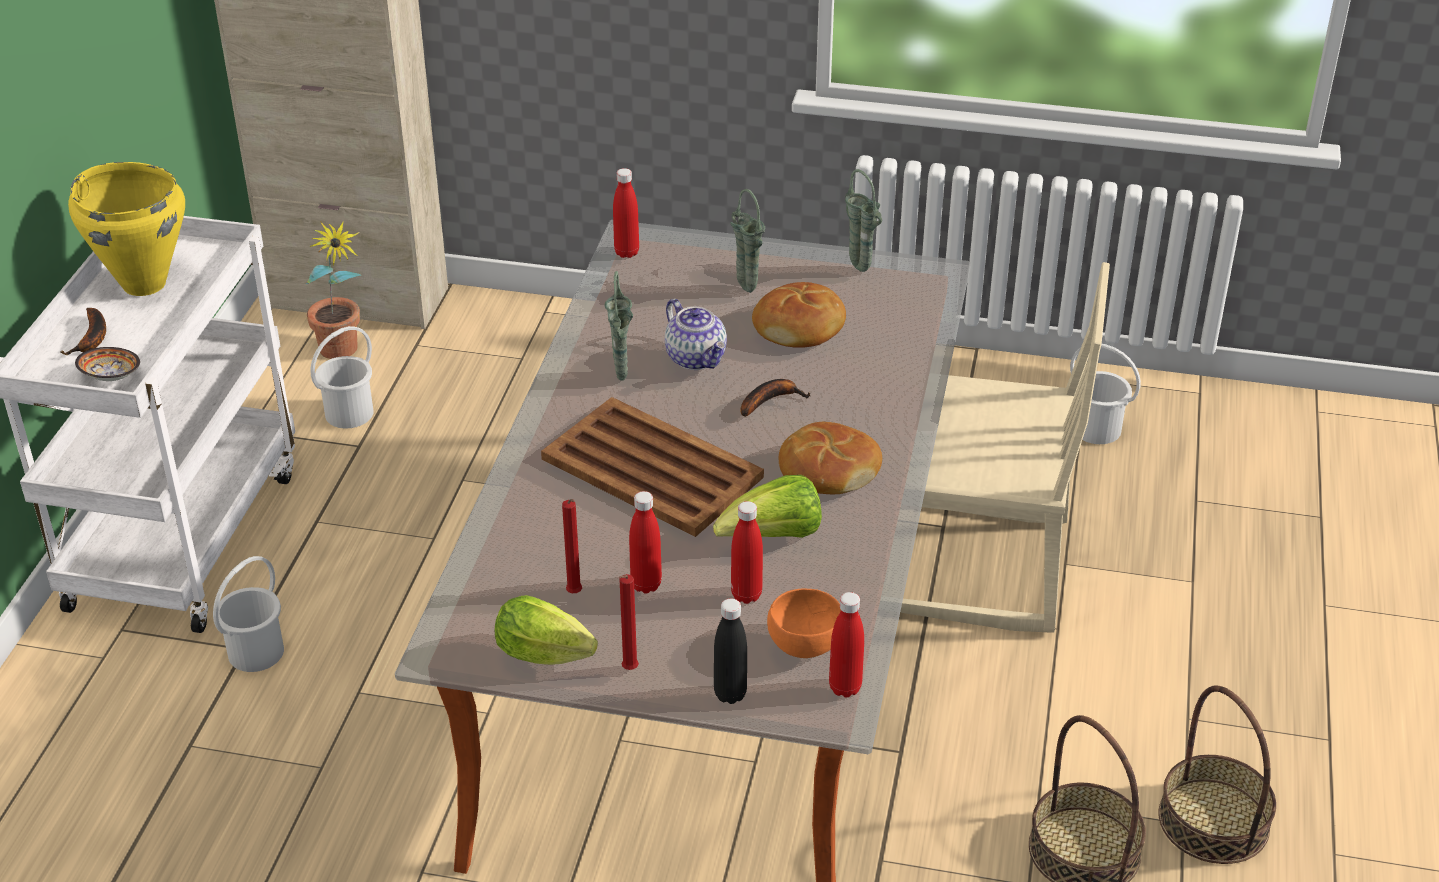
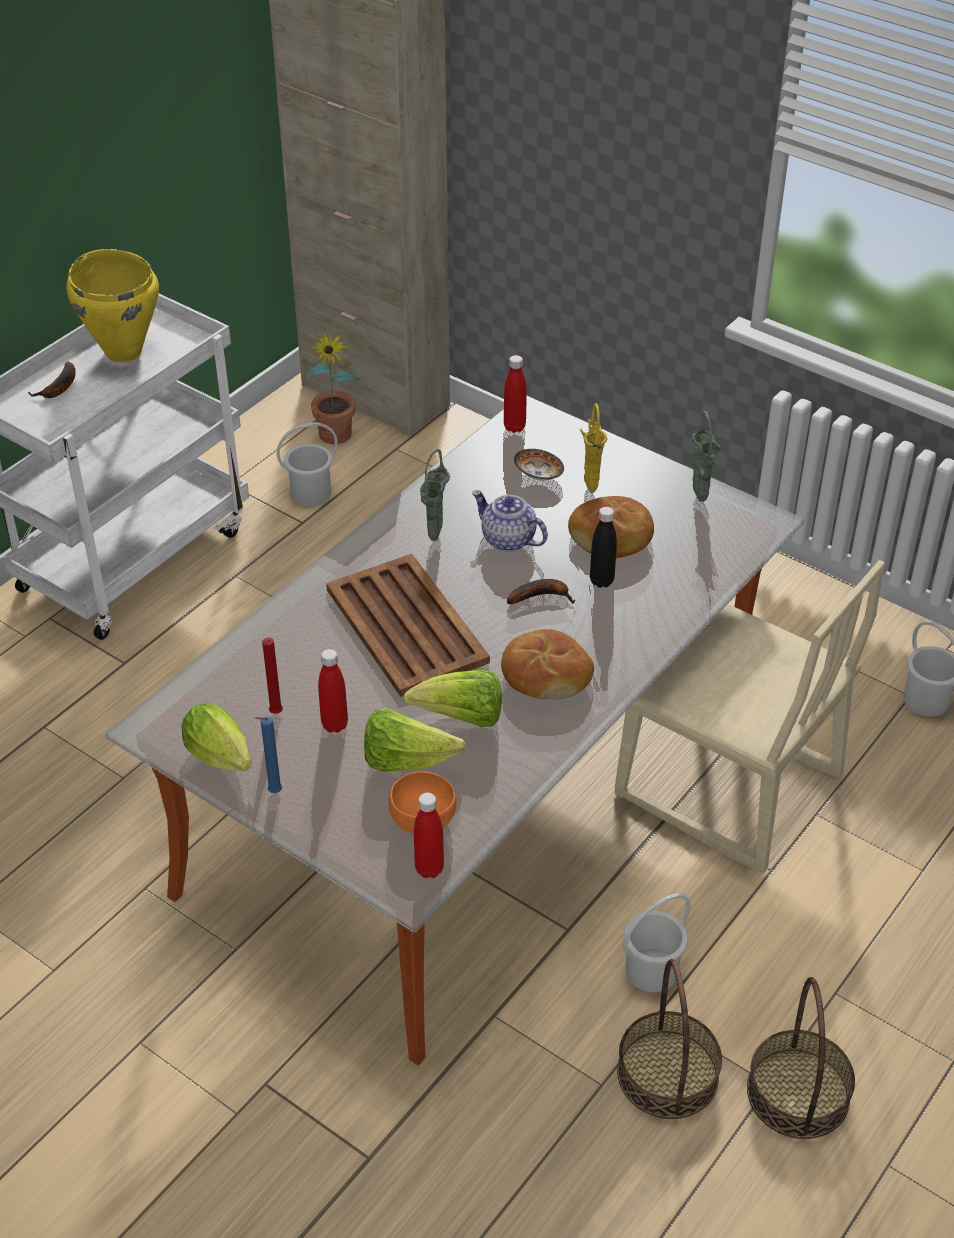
camera: 25 degrees right, 5 degrees up
bowl [75,347,140,381] -> bowl moved to [514,449,564,481]
white bucket [213,556,284,672] -> white bucket moved to [623,893,691,992]
red candle [619,574,639,670] -> blue candle [255,716,282,793]
teapot [665,299,727,370] -> teapot turned 135 degrees clockwise [472,490,548,552]
black bottle [714,598,747,704] -> black bottle moved to [590,507,617,588]
green vase [730,189,765,293] -> yellow vase [580,403,607,493]
red bottle [731,501,763,604] -> lettuce [364,708,466,772]

